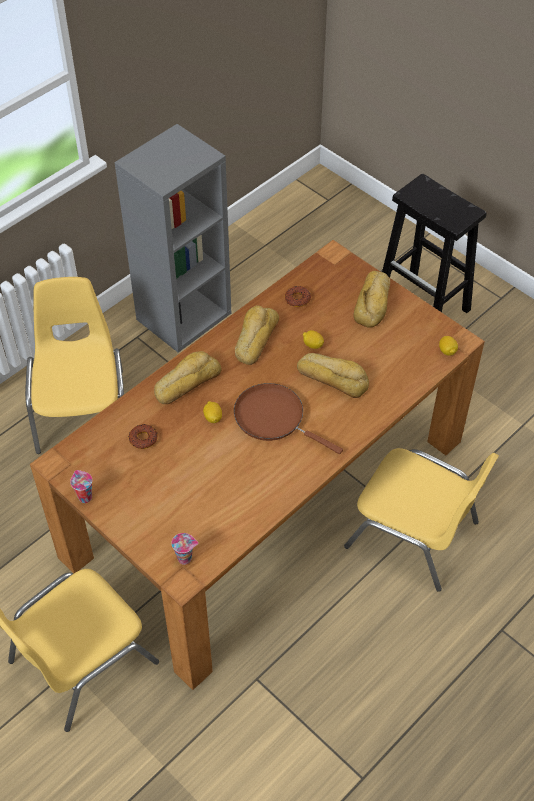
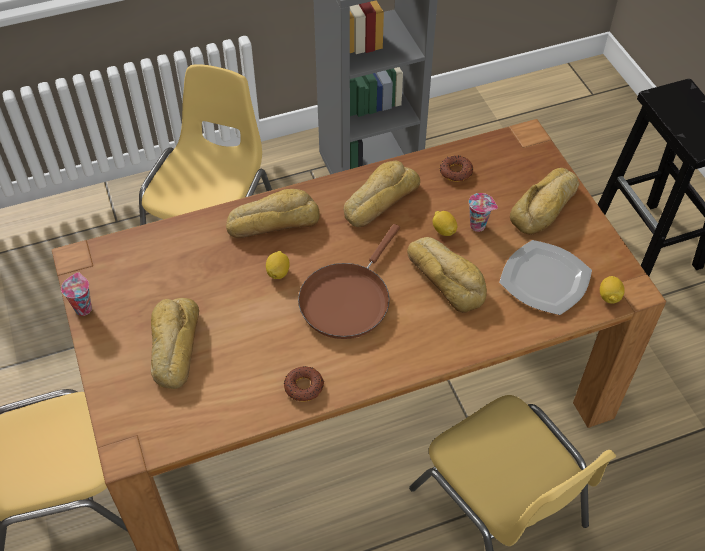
camera: 25 degrees right, 0 degrees up
donut [128,424,158,449] -> donut moved to [284,366,324,402]
cup [171,533,198,565] -> cup moved to [469,193,498,232]
brown frying pan [234,383,343,454] -> brown frying pan turned 120 degrees counterclockwise [298,224,400,339]
none -> bread [151,298,199,389]
none -> plate [499,240,592,315]

